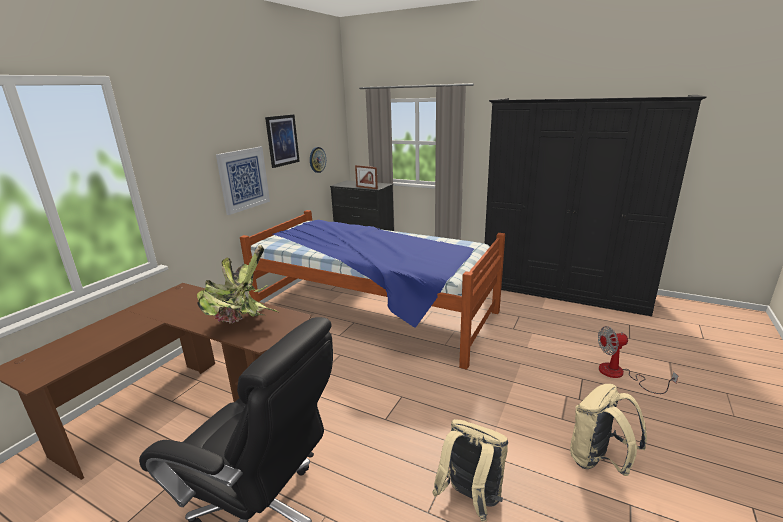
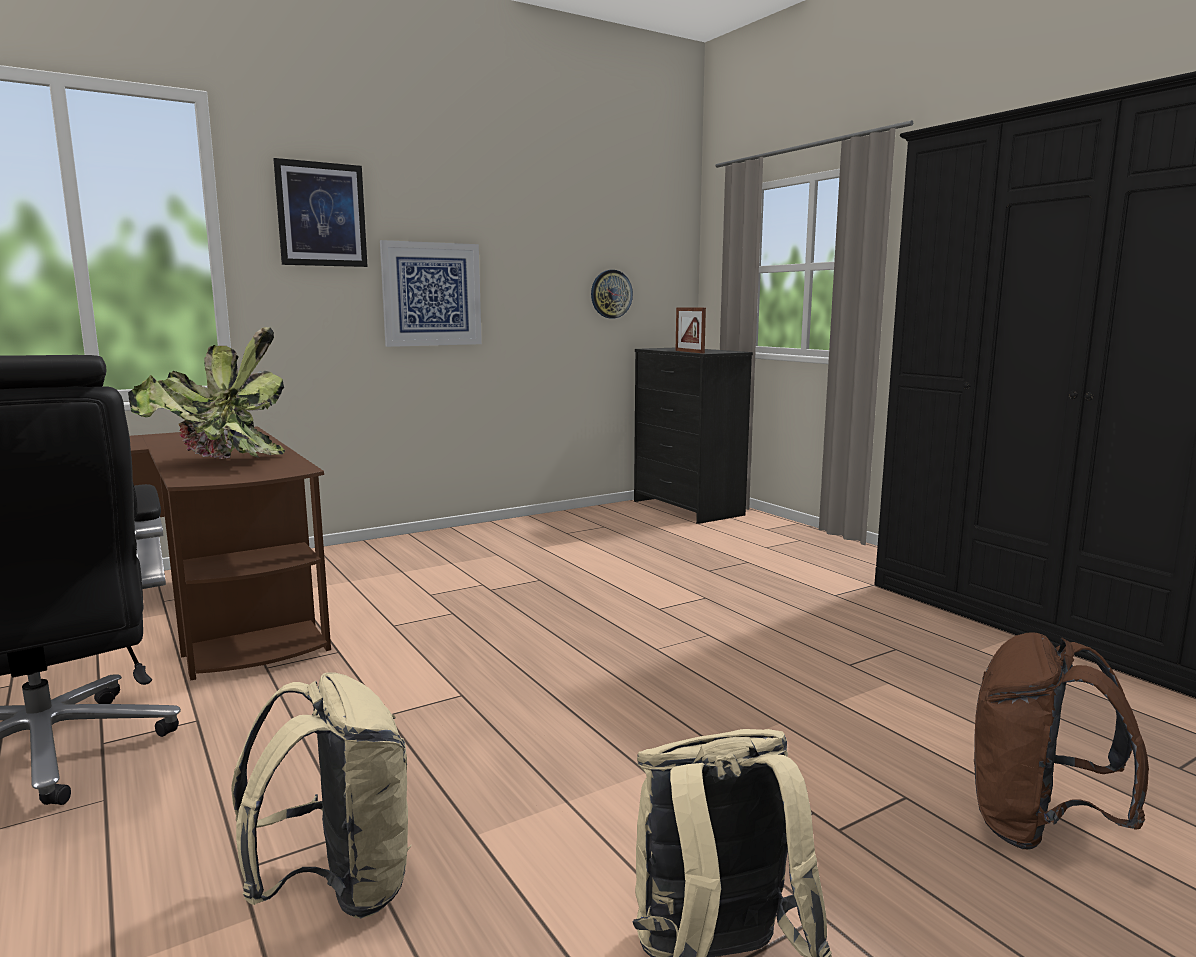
camera: 30 degrees right, 10 degrees down
bed [240,210,505,370] -> none
picture [265,114,300,168] -> picture moved to [274,158,368,267]
fan [598,326,678,394] -> brown backpack [974,632,1149,850]

